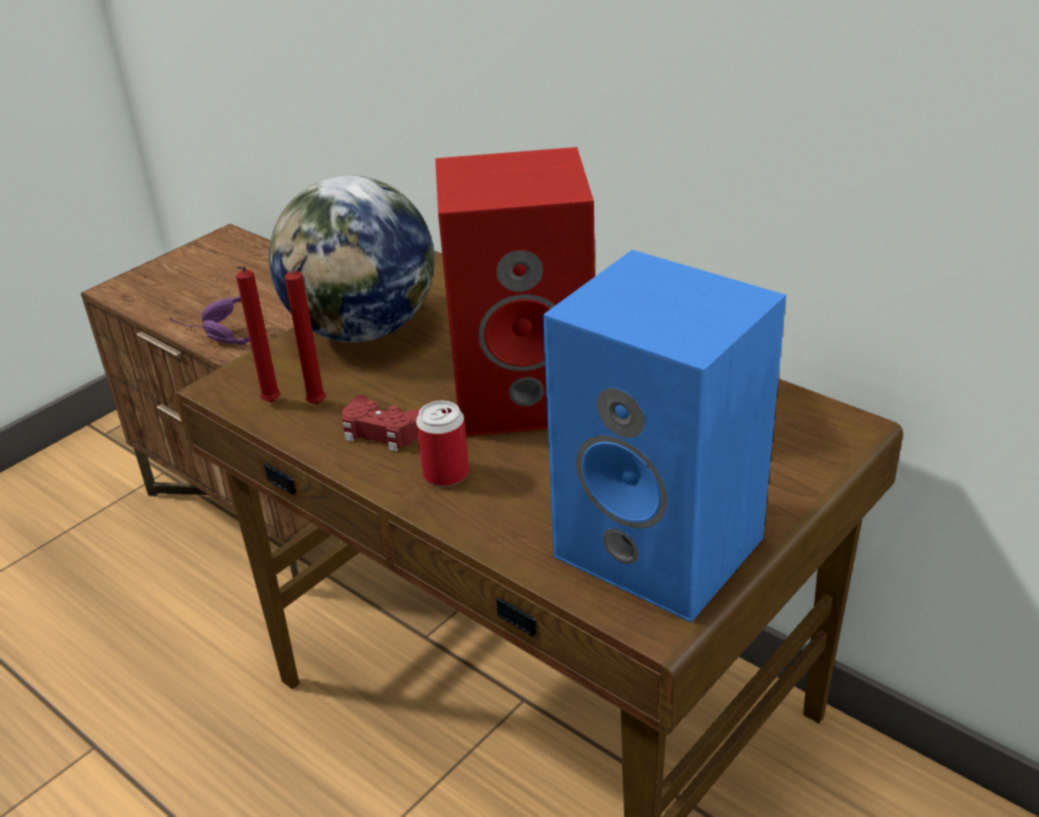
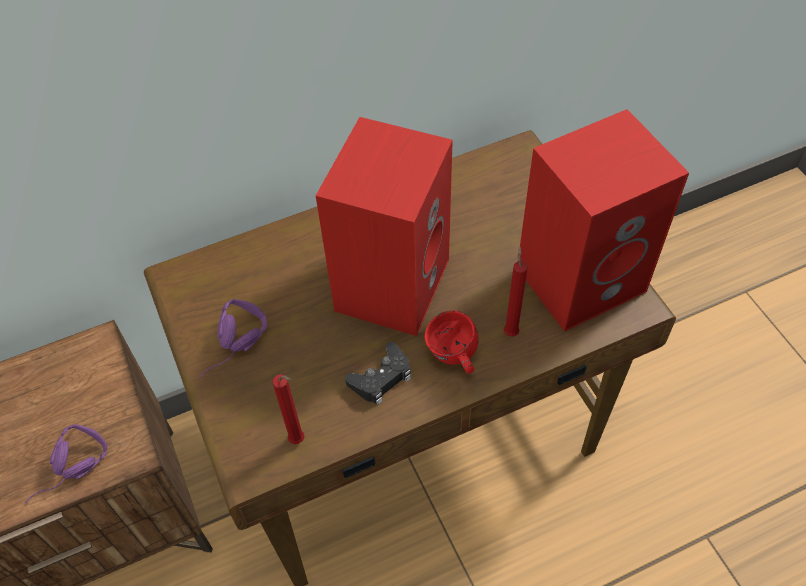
camera: 65 degrees left, 20 degrees up
globe [269,175,435,342] -> purple headphones [200,299,268,379]
red candle [285,255,326,404] -> red candle moved to [504,247,528,337]
red game controller [342,395,421,452] -> black game controller [345,342,411,405]
can [416,401,469,487] -> red mug [425,310,479,374]
blue speaker [543,250,786,623] -> red speaker [520,109,689,332]

